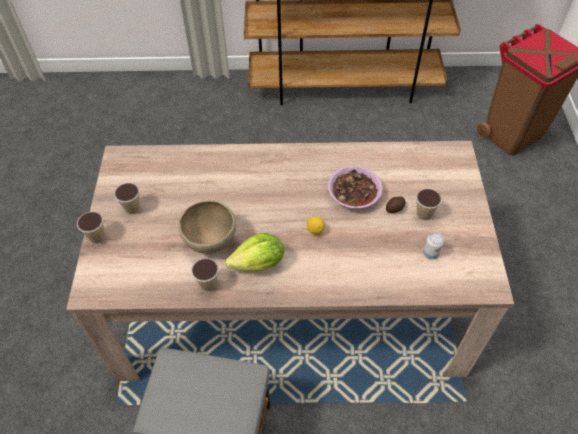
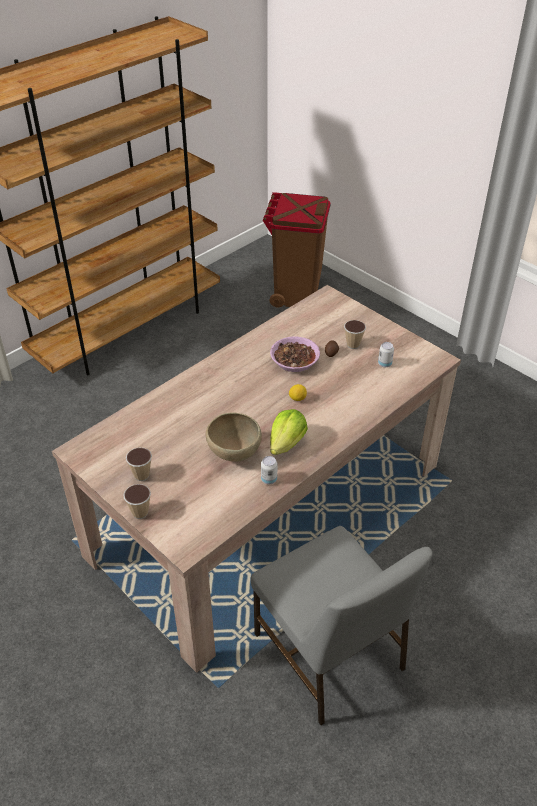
camera: 45 degrees left, 10 degrees down
cup [191,258,219,291] -> can [261,456,277,484]

